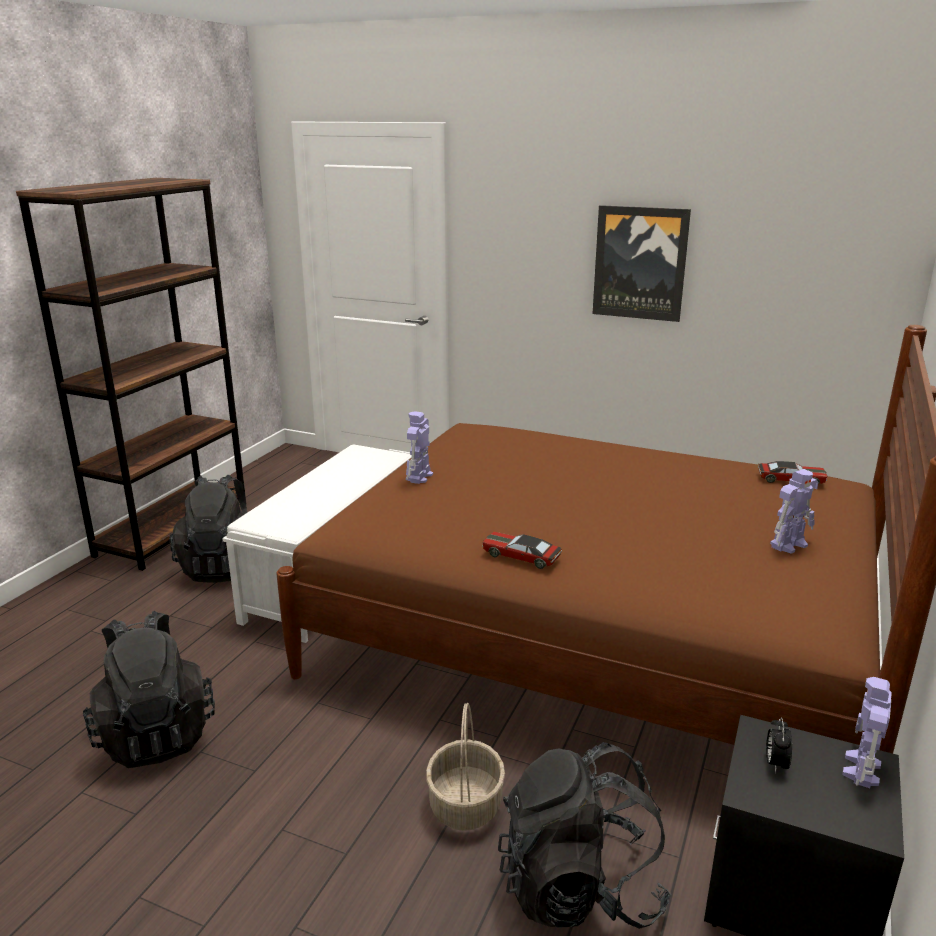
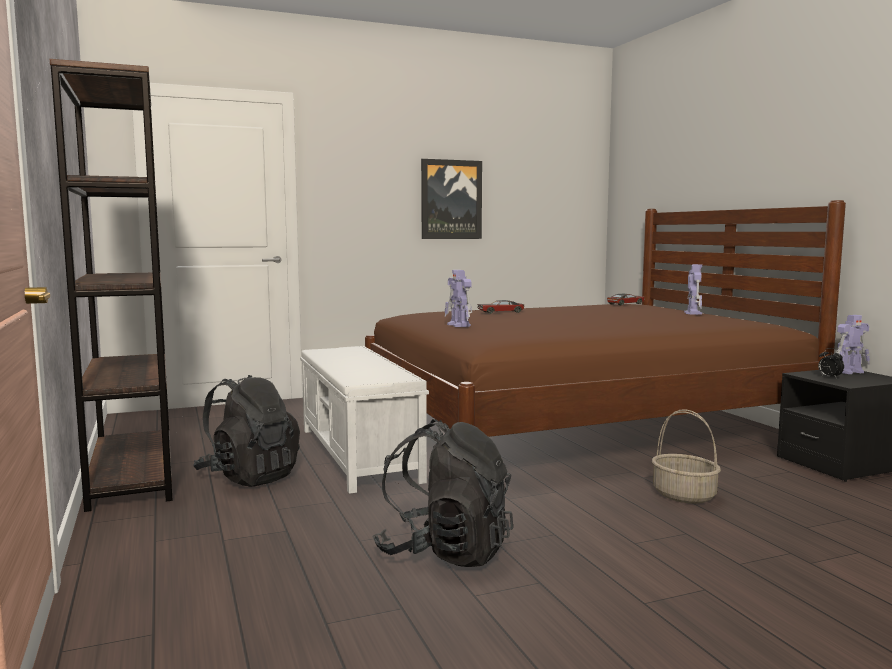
camera: 45 degrees left, 15 degrees down
toy car [482,532,562,569] -> toy car moved to [477,300,525,314]
black backpack [498,742,671,929] -> none
toy robot [842,677,892,788] -> toy robot turned 90 degrees counterclockwise [836,315,870,374]

